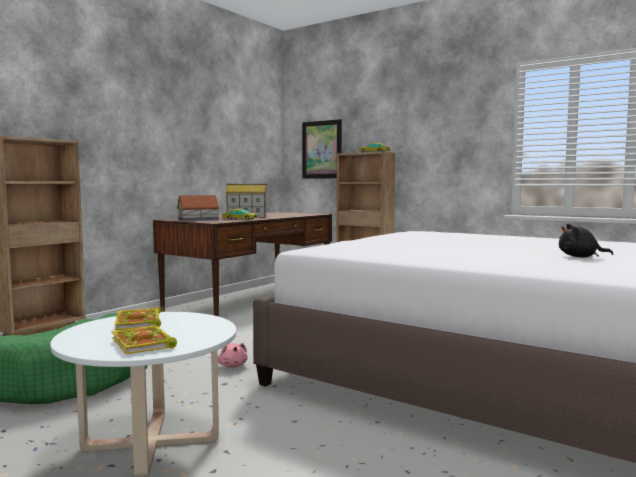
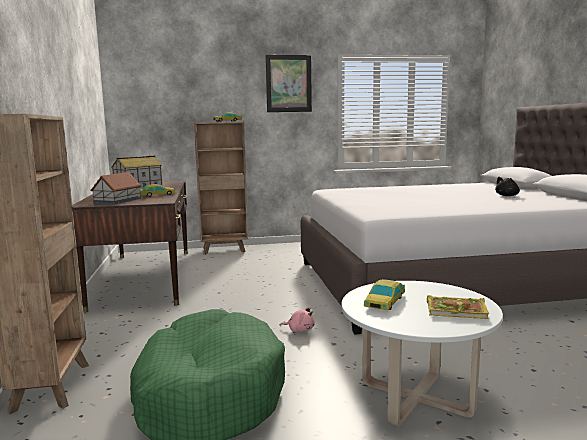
camera: 45 degrees left, 5 degrees up
book [115,307,161,330] -> toy car [364,279,405,310]
picture [302,119,342,179] -> picture moved to [266,55,312,112]

